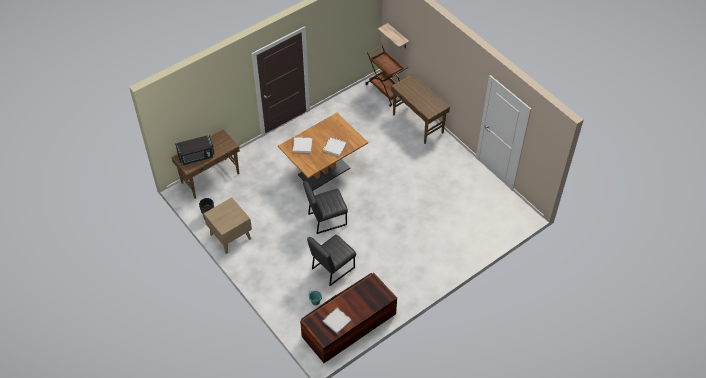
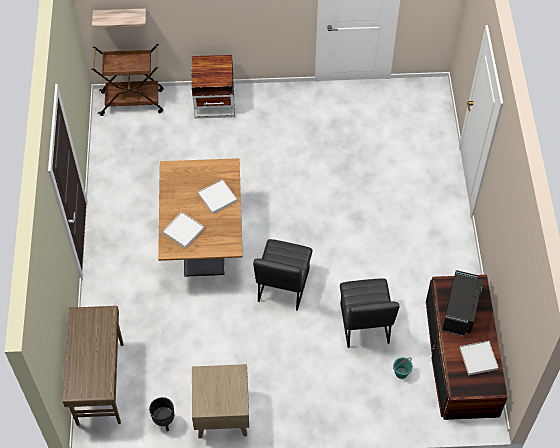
camera: 55 degrees left, 5 degrees up
black microwave [175,135,215,165] -> black microwave moved to [442,270,483,336]
brown console table [391,74,450,144] -> nightstand [192,55,235,119]

